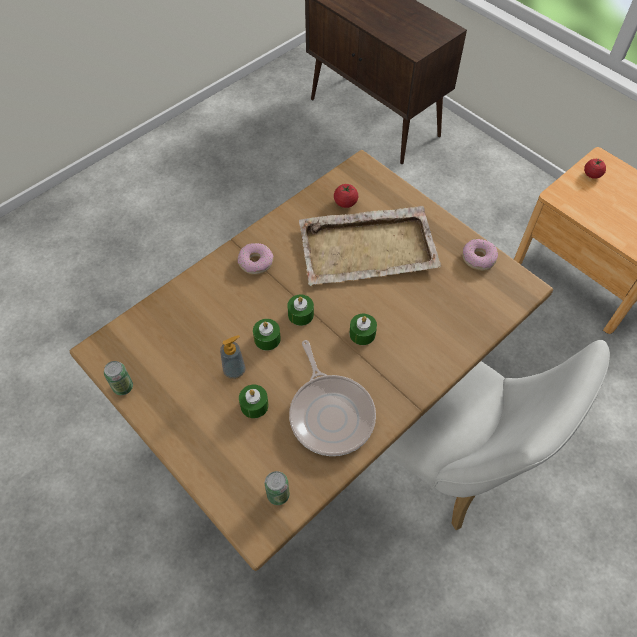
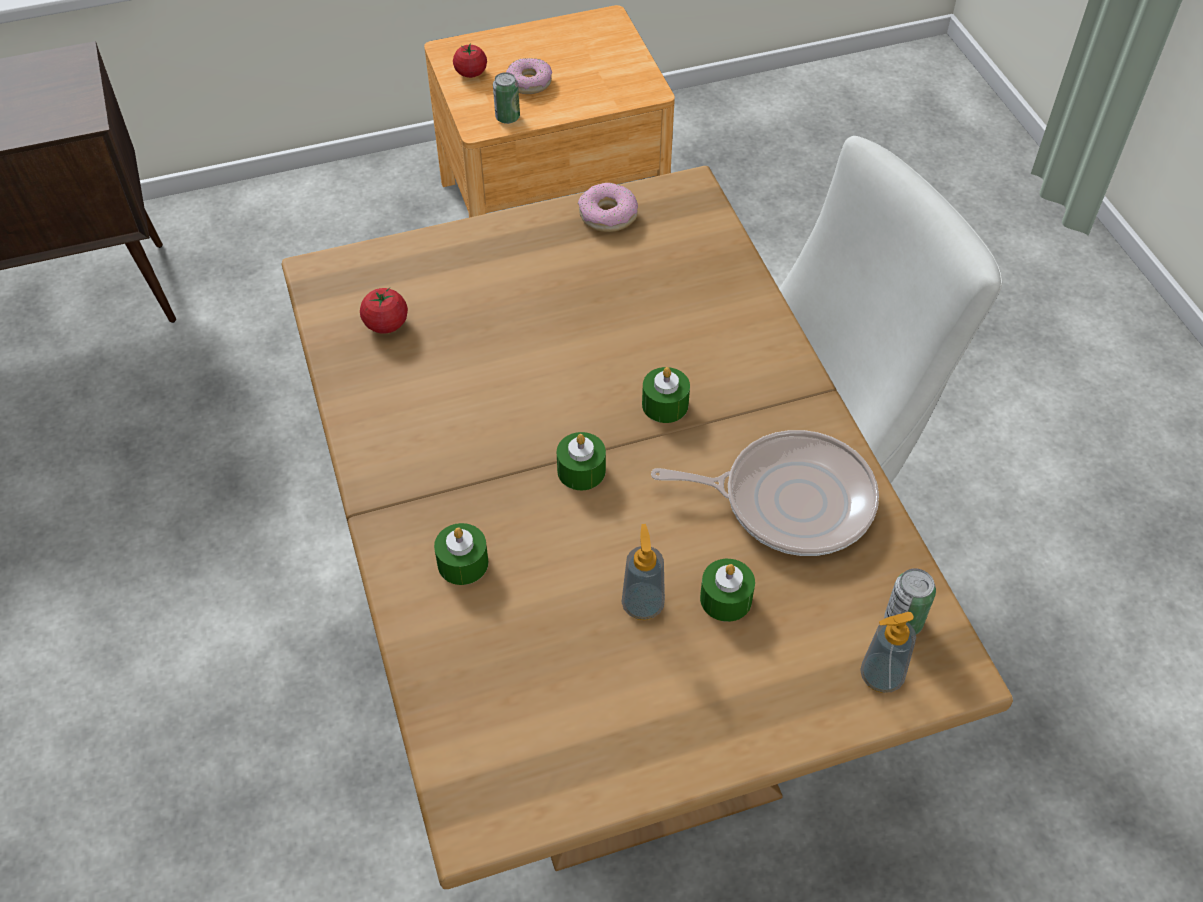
camera: 65 degrees left, 5 degrees down
can [104,361,133,395] -> can moved to [493,72,520,124]
donut [238,243,273,275] -> donut moved to [506,58,552,94]
green candle [253,319,281,351] -> green candle moved to [434,523,489,585]
beige tray [299,206,441,286] -> none
none -> soap dispenser [860,612,916,693]

